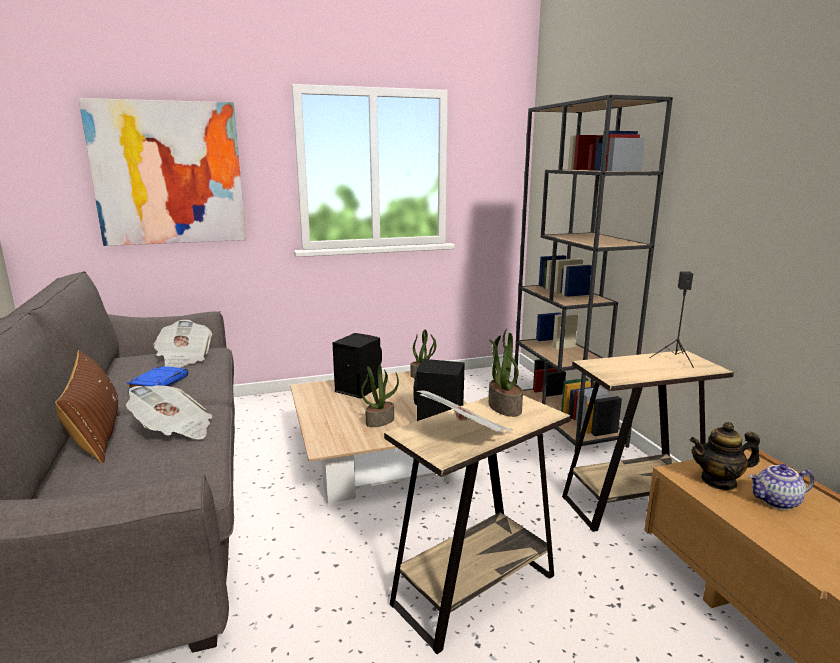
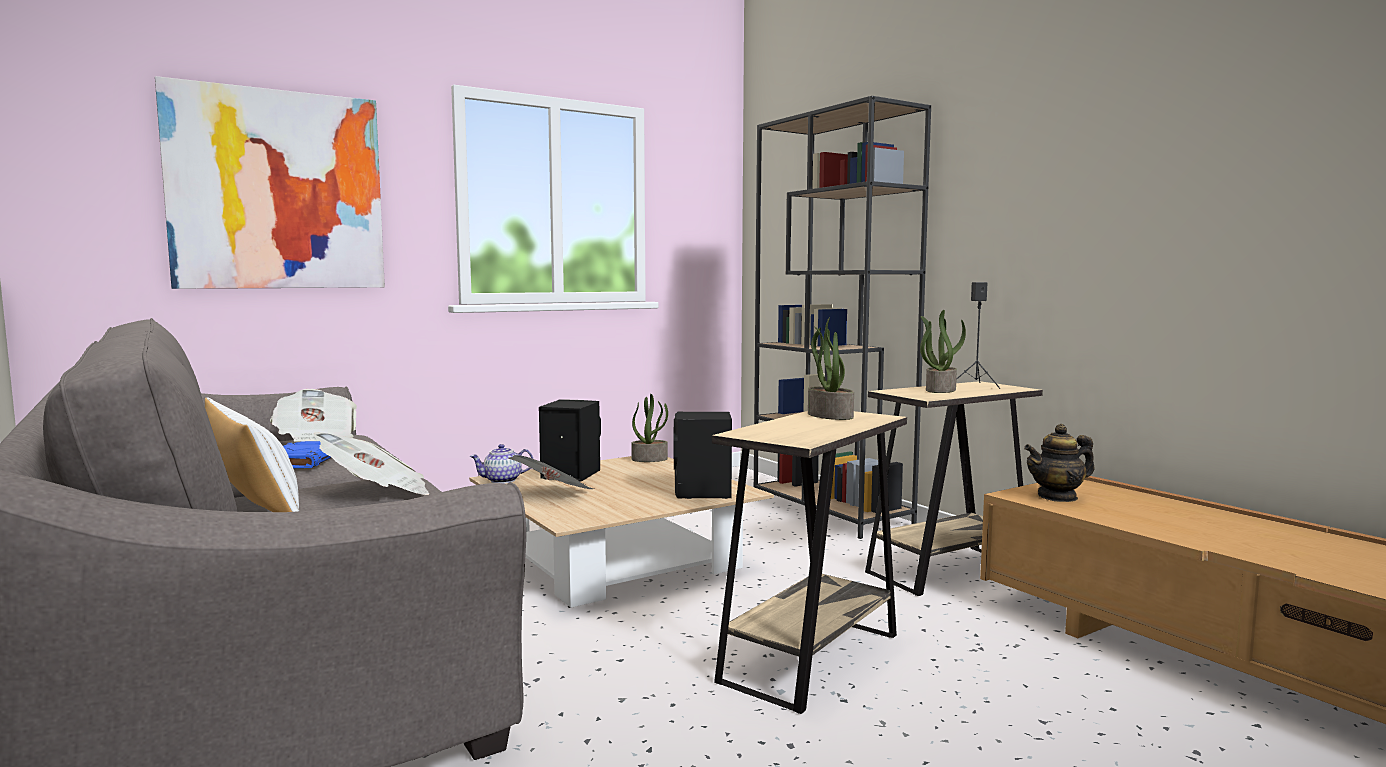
camera: 15 degrees left, 10 degrees down
brown pillow [55,350,118,463] -> white pillow [205,397,299,512]
potted plant [361,365,399,427] -> potted plant moved to [920,310,966,393]
newspaper [417,390,513,433] -> newspaper moved to [509,455,594,489]
teapot [749,464,814,510] -> teapot moved to [469,444,533,484]

